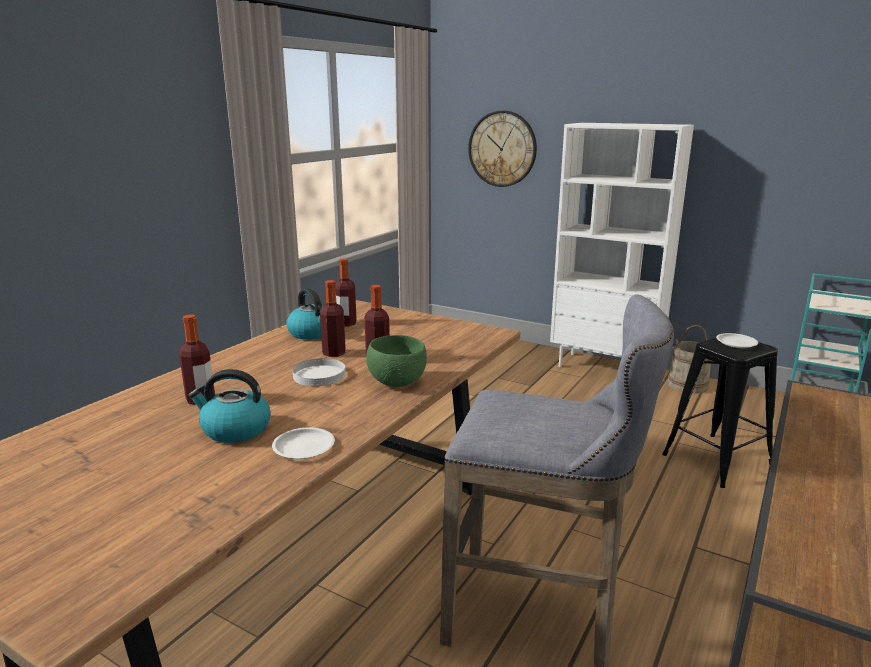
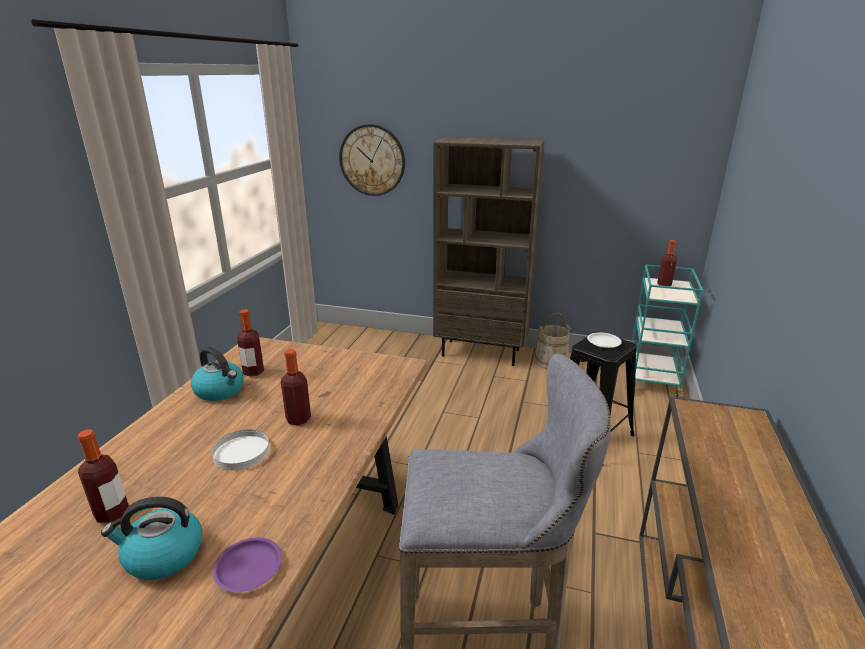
camera: 15 degrees left, 5 degrees up
white plate [272,427,335,459] -> purple plate [213,537,282,592]
bottle [320,280,346,357] -> bottle moved to [657,240,677,286]
green bowl [366,335,427,387] -> none
white bookcase [550,123,694,367] -> brown bookcase [433,137,545,366]

